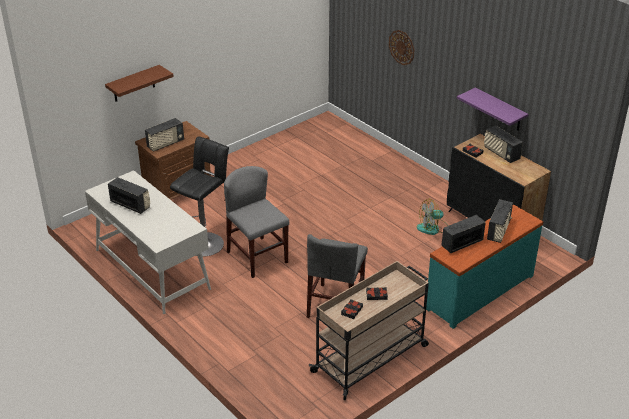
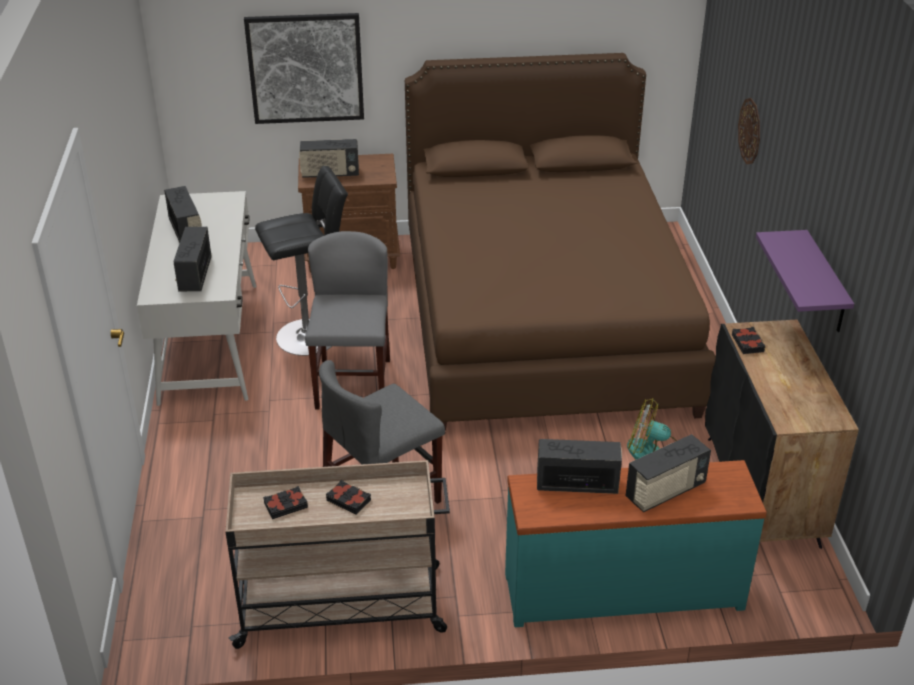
camera: 35 degrees right, 0 degrees up
brown shelf [105,65,174,102] -> picture [244,13,364,124]
radio [484,126,523,163] -> radio moved to [174,227,212,291]
none -> brown bed [405,53,716,432]

